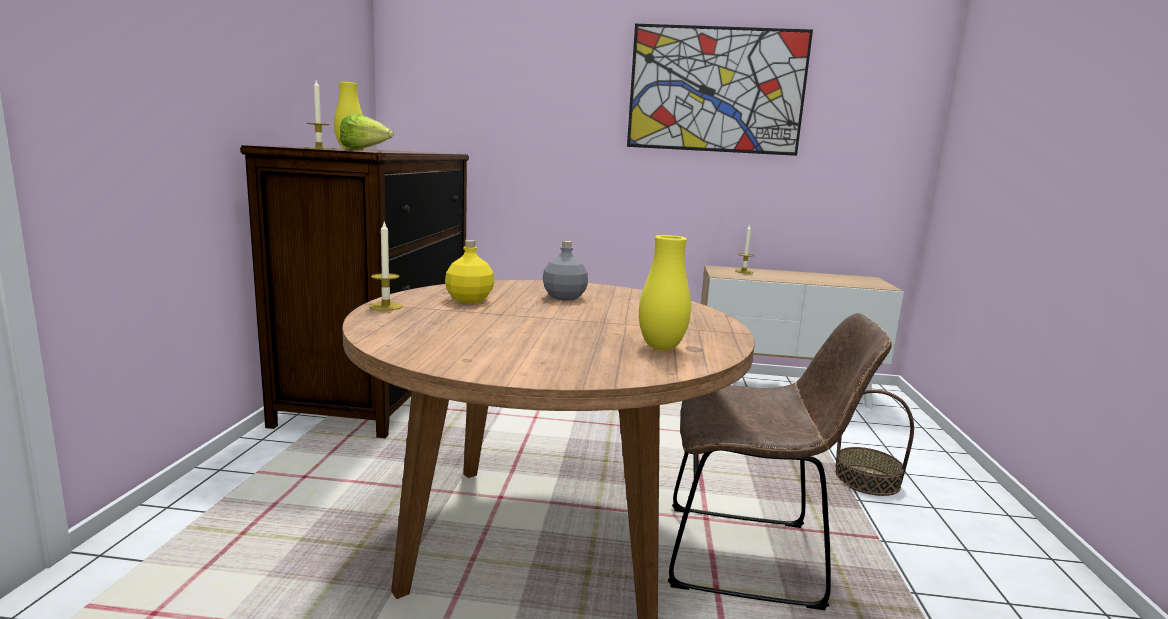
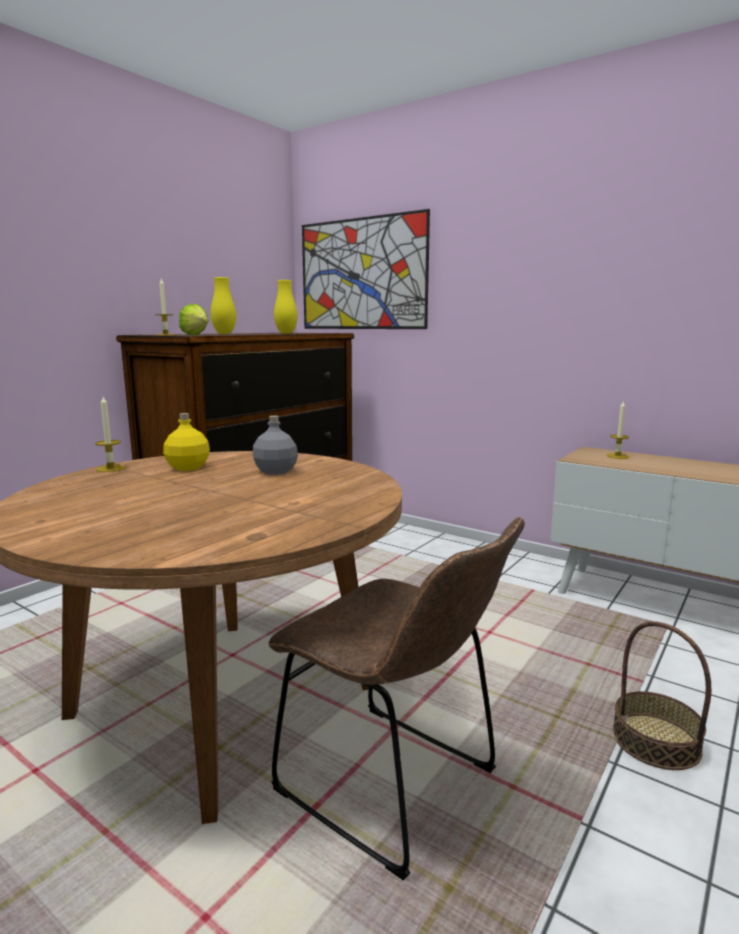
camera: 30 degrees right, 0 degrees up
picture [627,24,813,156] -> picture moved to [302,209,430,329]
yellow vase [639,235,691,350] -> yellow vase moved to [274,280,298,333]

